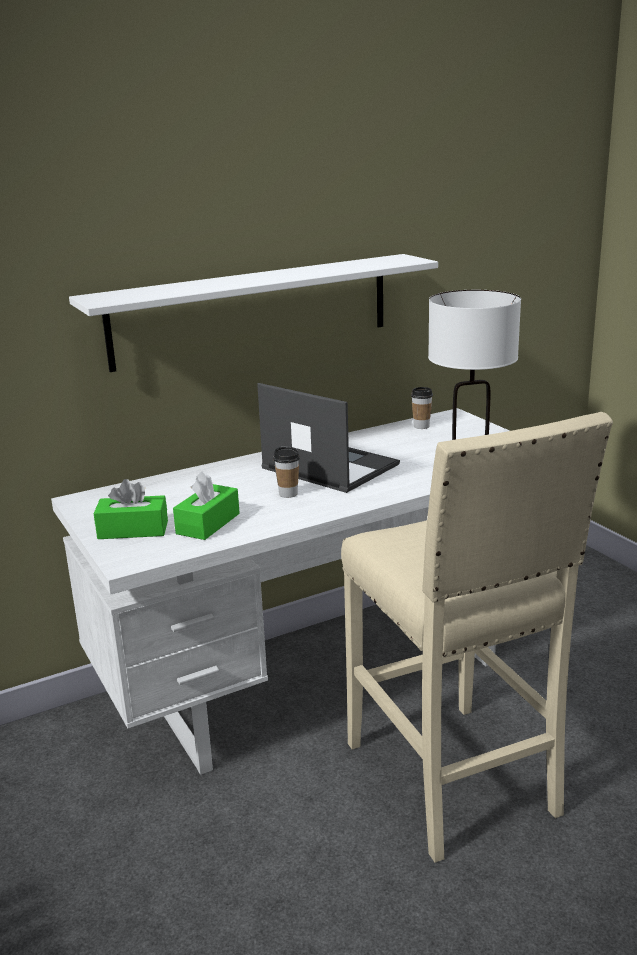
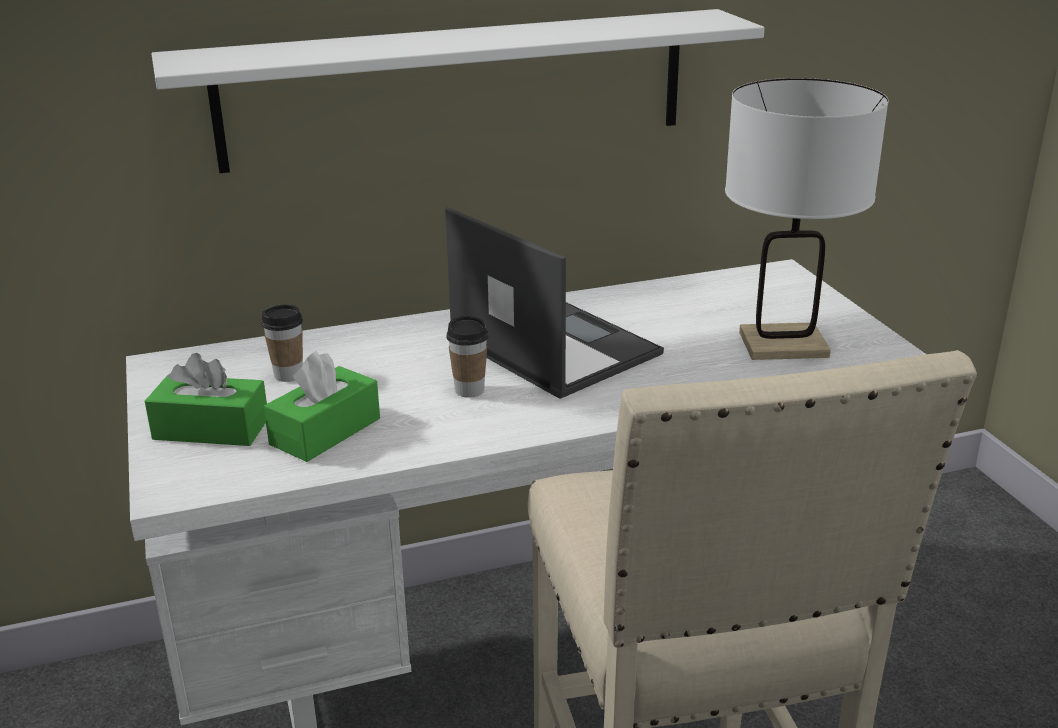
camera: 10 degrees right, 5 degrees up
cup [411,387,433,429] -> cup moved to [261,304,303,382]

